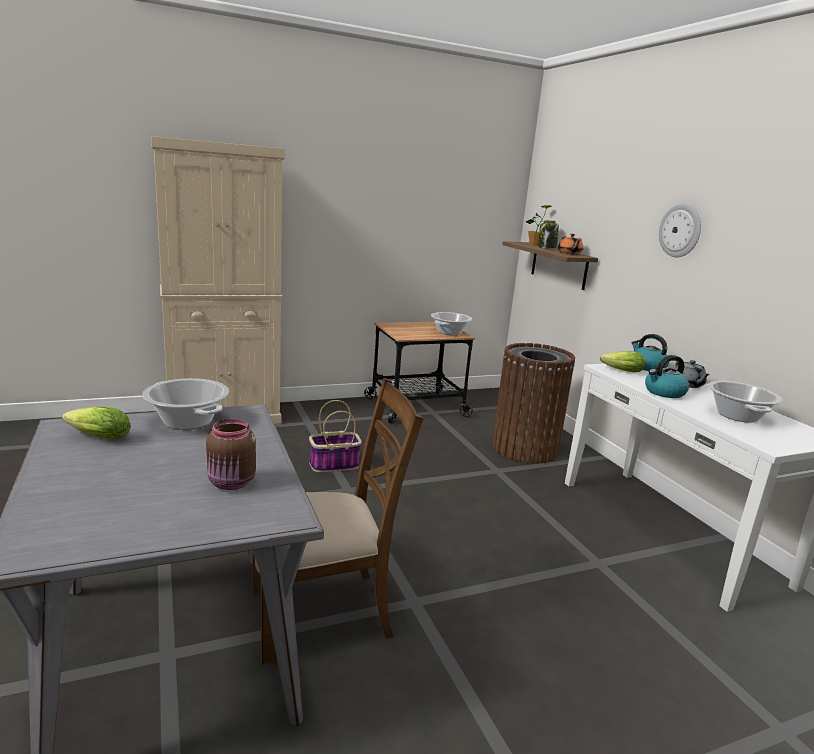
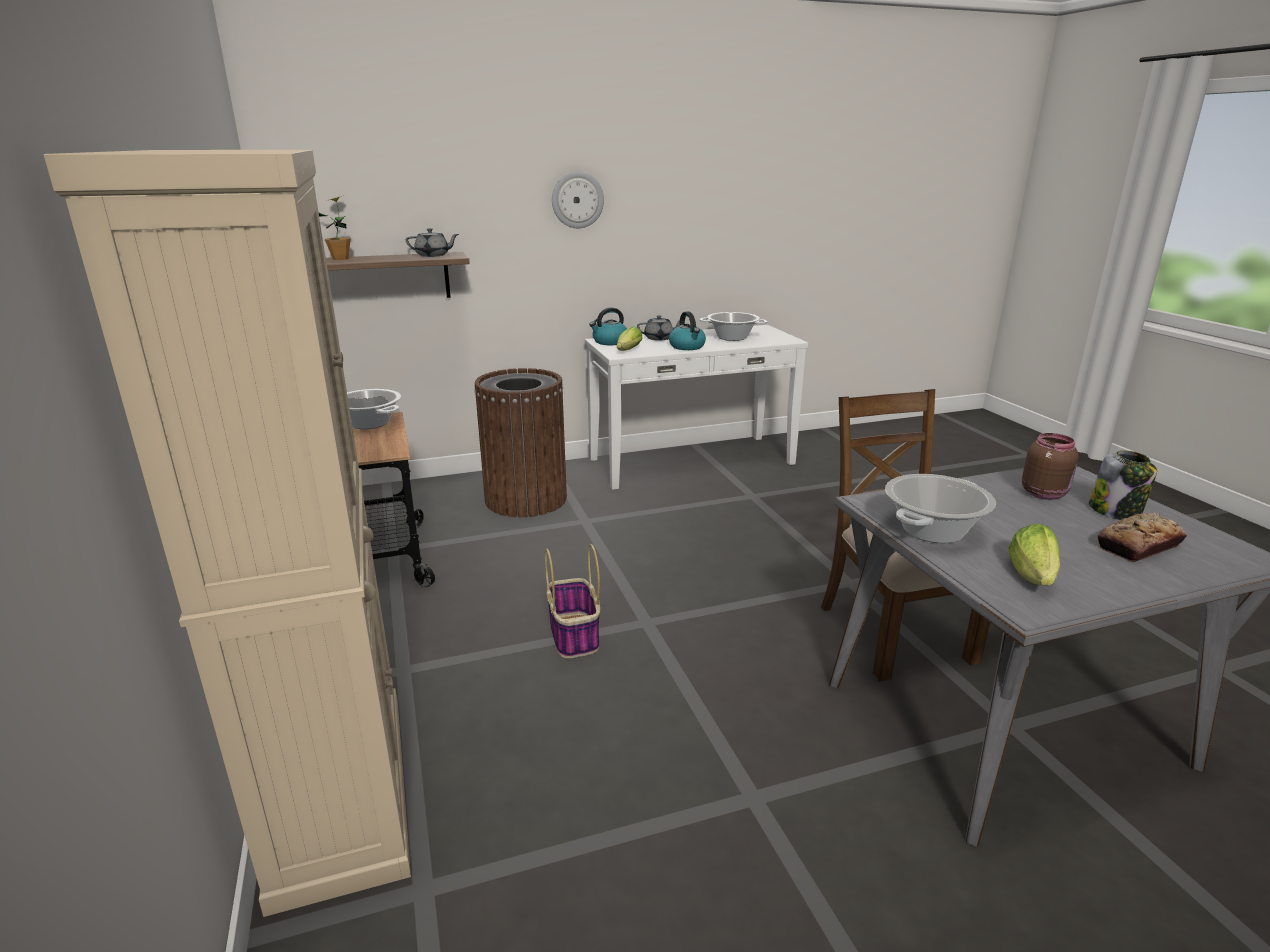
camera: 85 degrees left, 5 degrees up
jar [539,220,559,248] -> jar moved to [1089,450,1157,520]
orange teapot [558,234,583,255] -> grey teapot [406,228,459,257]
none -> bread [1098,512,1187,562]

